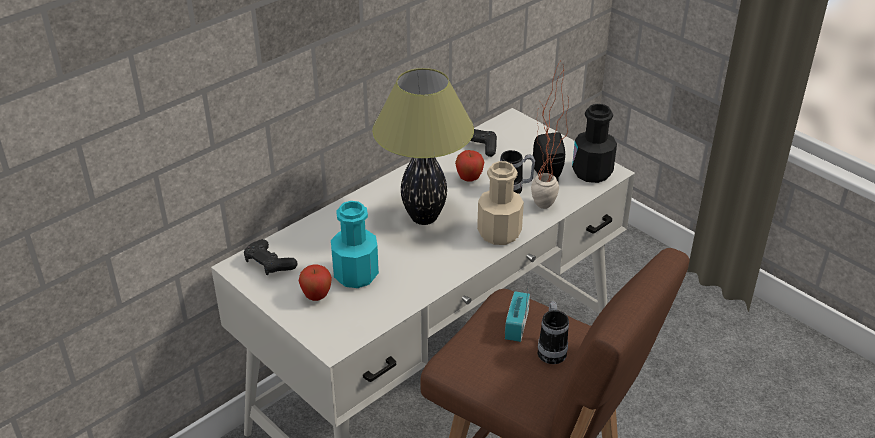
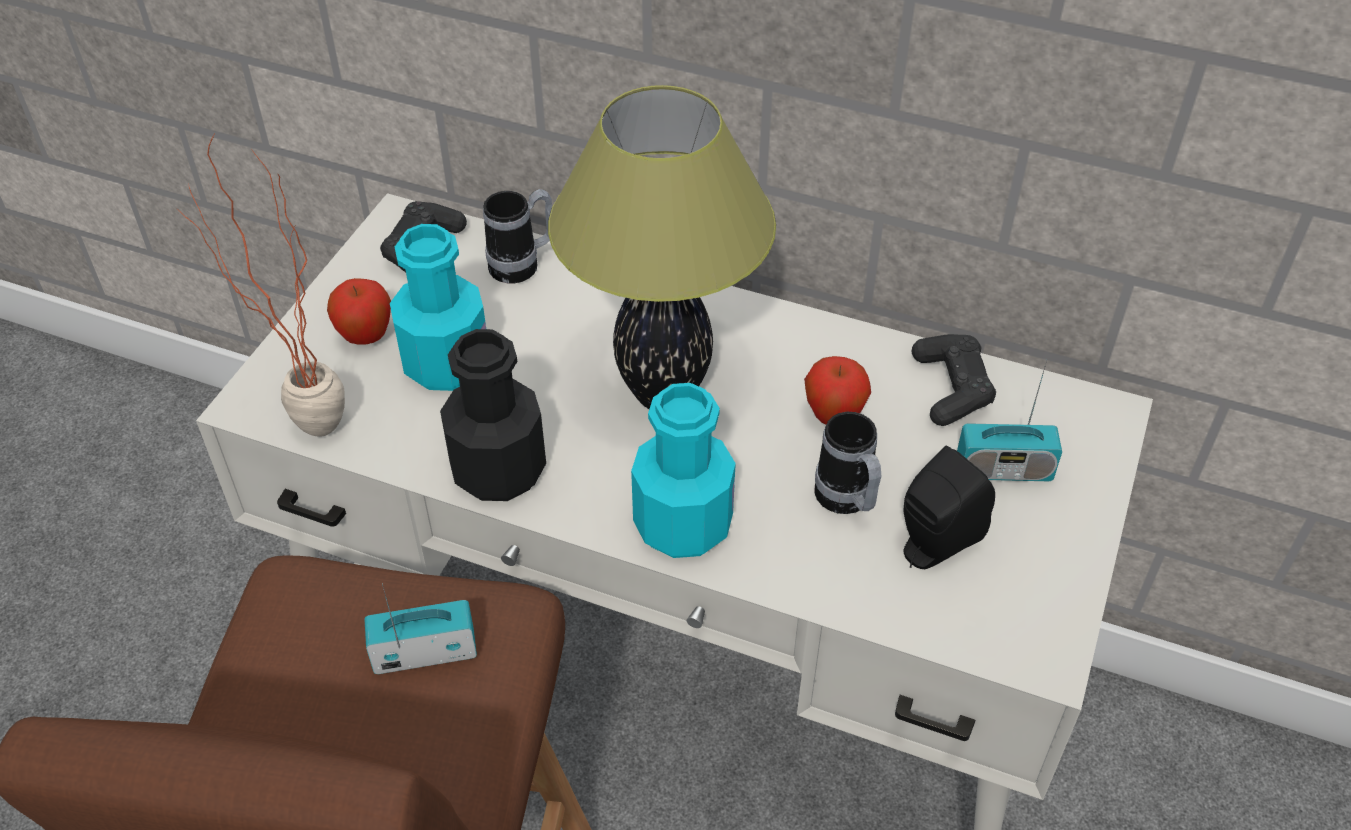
camera: 65 degrees right, 10 degrees up
beige bottle [477,161,524,245] -> turquoise bottle [631,383,736,558]
potted plant [531,62,569,209] -> potted plant moved to [177,134,345,437]
mug [537,301,569,364] -> mug moved to [483,189,552,284]
black bottle [572,104,617,183] -> black bottle moved to [440,329,546,501]
none -> radio [957,360,1062,481]

